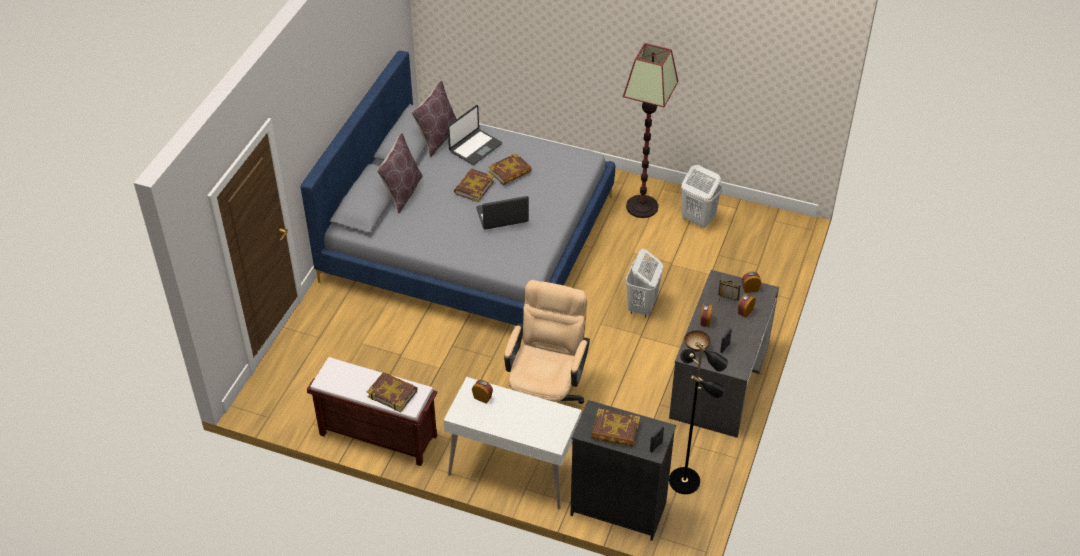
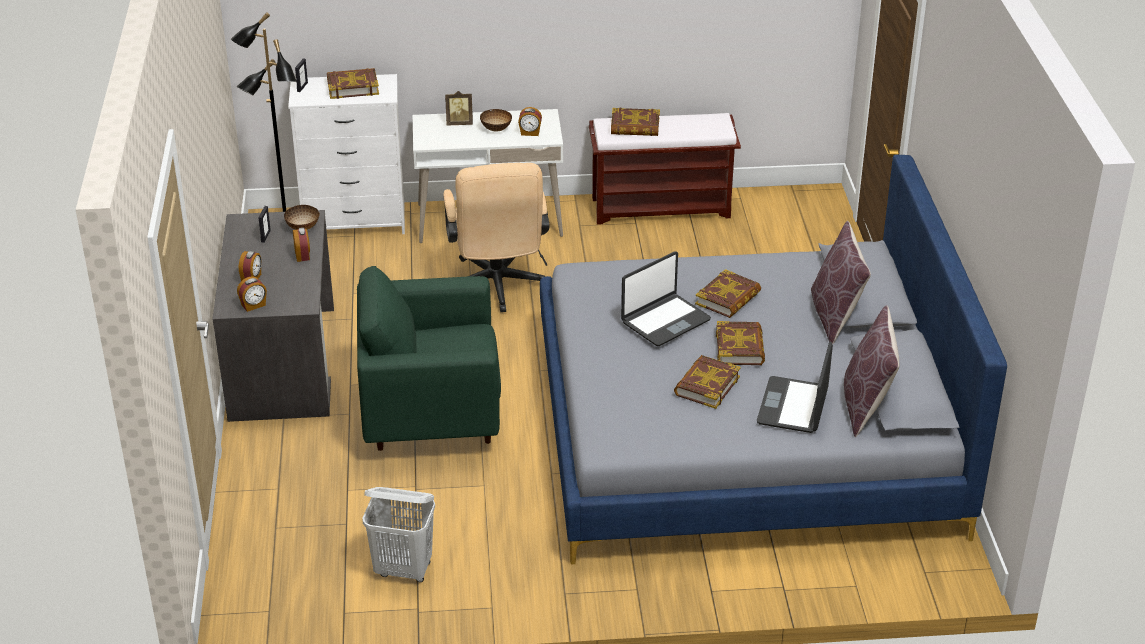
camera: 155 degrees right, 10 degrees down
black dresser [570,400,676,541] -> white dresser [288,74,405,234]
floor lamp [623,43,678,218] -> none
white laundry basket [626,249,663,318] -> green armchair [357,266,501,451]
picture frame [718,280,740,307] -> picture frame moved to [445,91,473,125]
none -> bowl [480,109,512,132]
none -> book [695,269,761,318]

